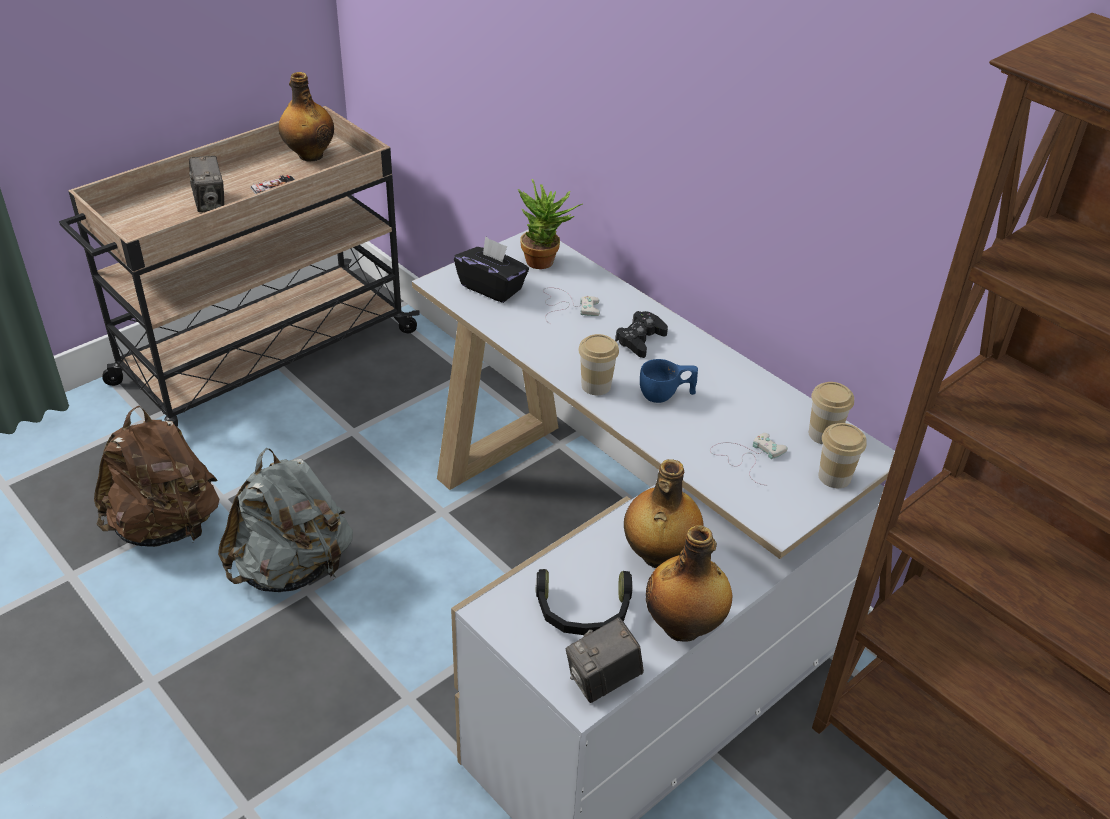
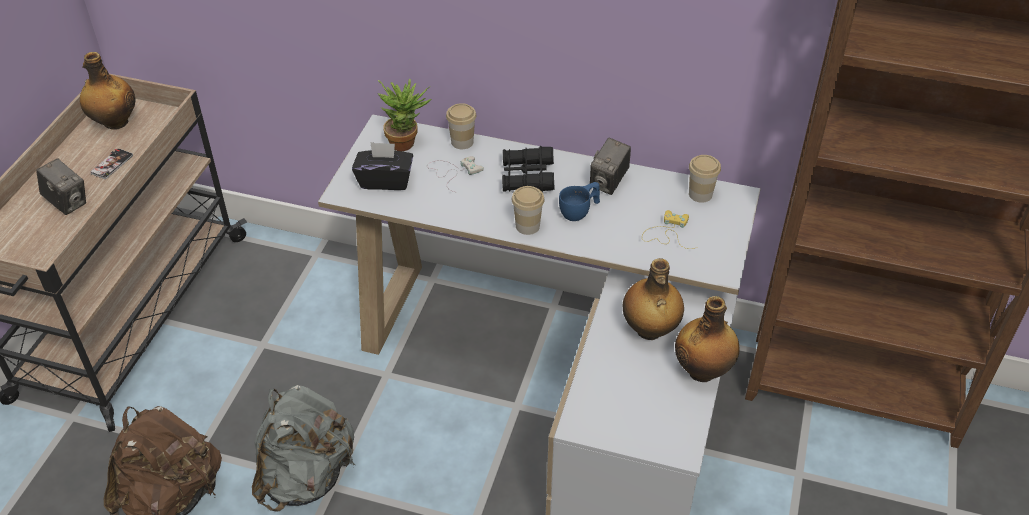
camera: 30 degrees left, 5 degrees up
black headphones [535,569,633,635] -> none
camera [566,618,644,703] -> camera moved to [590,137,631,195]
black game controller [615,311,668,358] -> black binoculars [502,146,554,192]
white game controller [710,433,788,486] -> yellow game controller [642,210,695,249]
cup [818,423,867,488] -> cup moved to [446,103,476,149]

